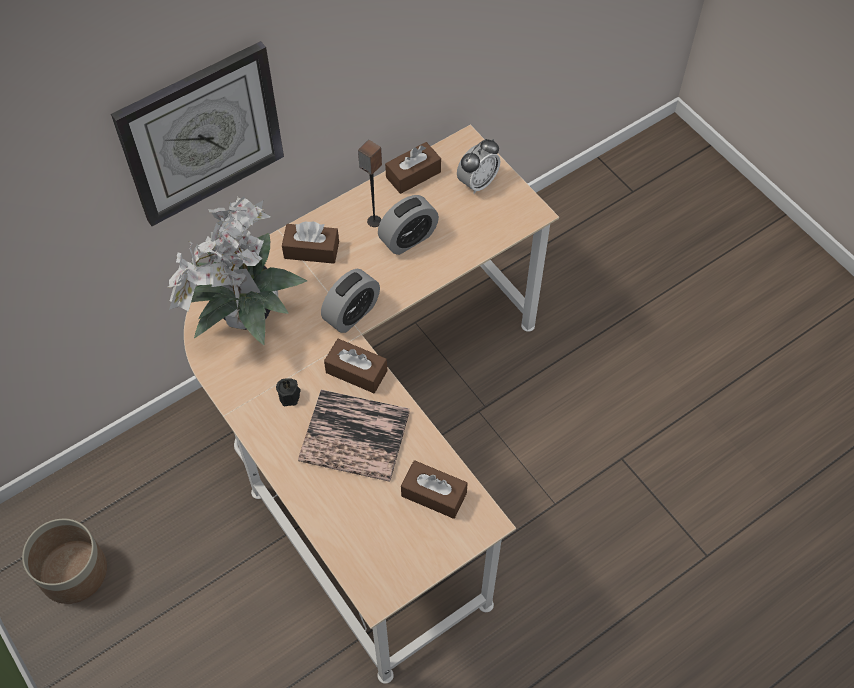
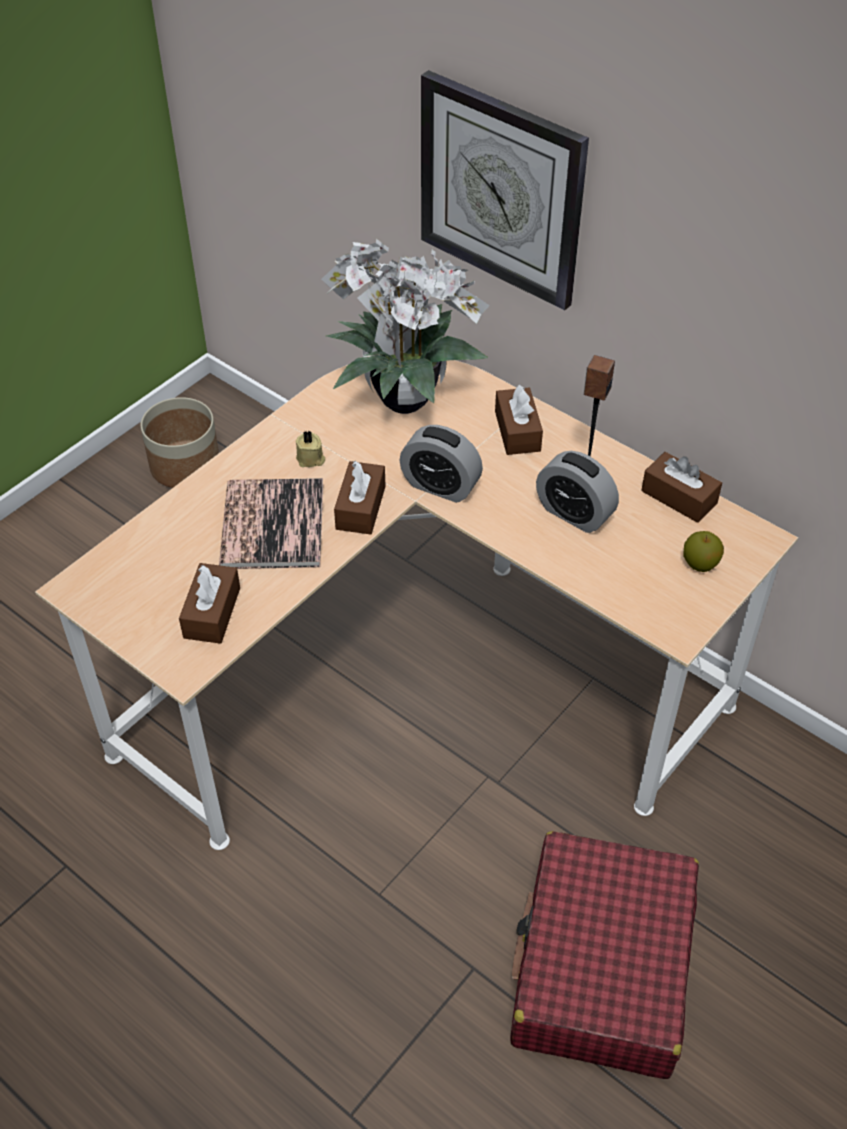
camera: 75 degrees right, 10 degrees down
black candle [276,378,301,406] -> beige candle [296,430,325,467]
alarm clock [457,139,500,194] -> apple [683,531,724,572]
none -> red suitcase [511,831,699,1079]

